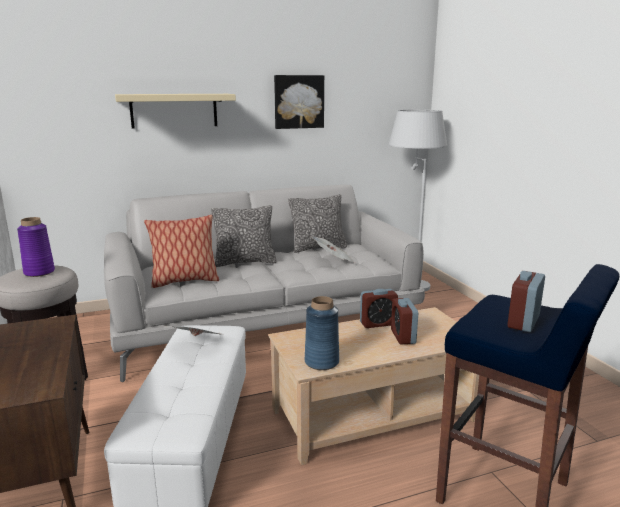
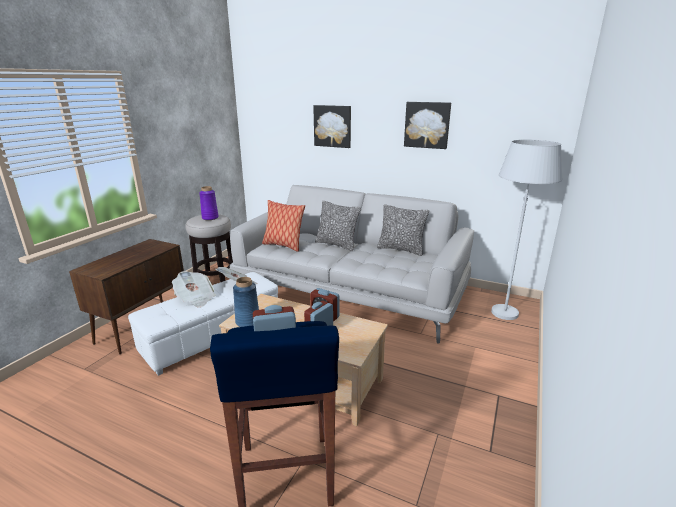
camera: 45 degrees right, 5 degrees up
beige shelf [115,94,236,128] -> picture [313,105,351,148]
newspaper [311,236,356,263] -> newspaper moved to [172,271,216,308]

